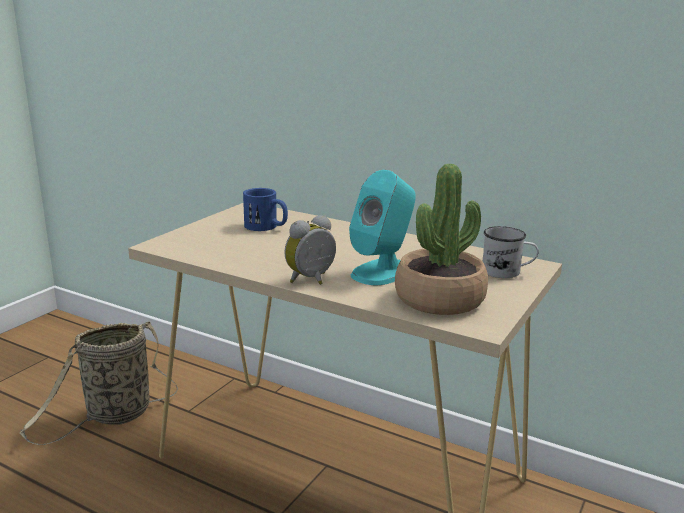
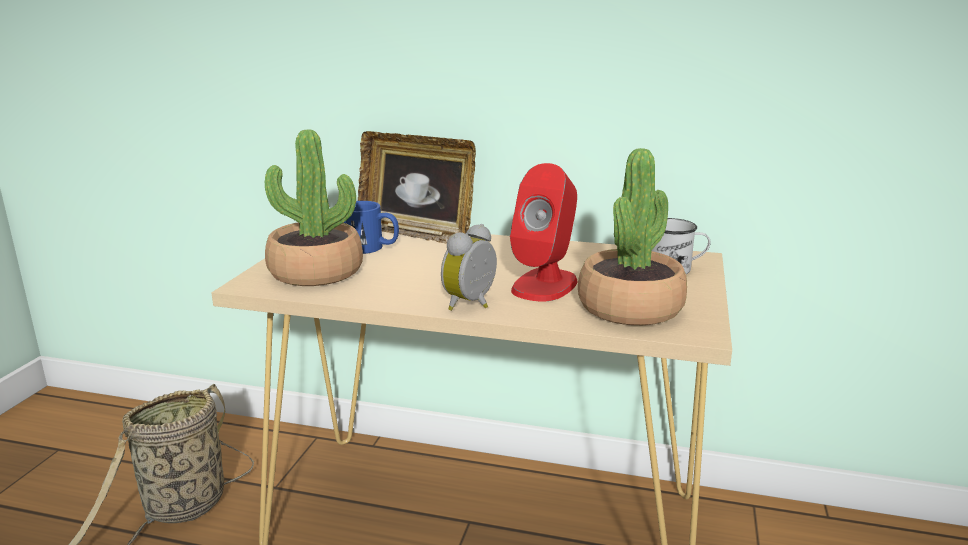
camera: 15 degrees left, 0 degrees up
turquoise speaker [349,170,416,285] -> red speaker [510,163,577,301]
none -> potted plant [265,129,363,286]
none -> picture frame [358,131,476,243]

